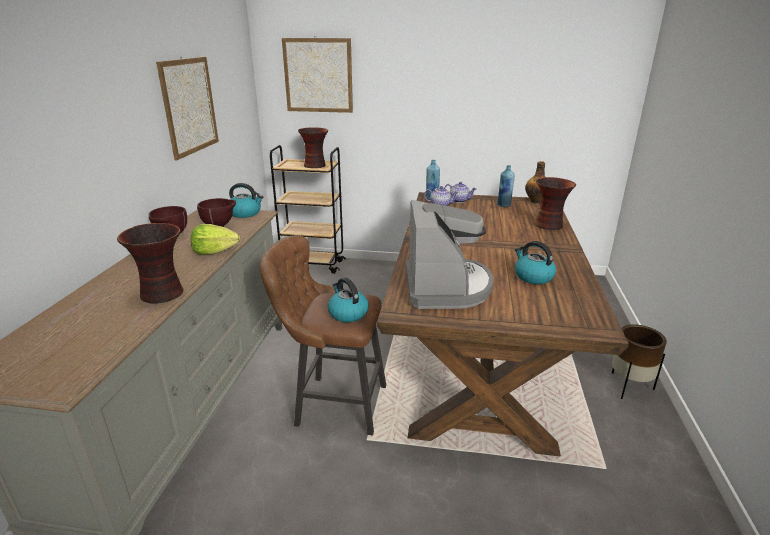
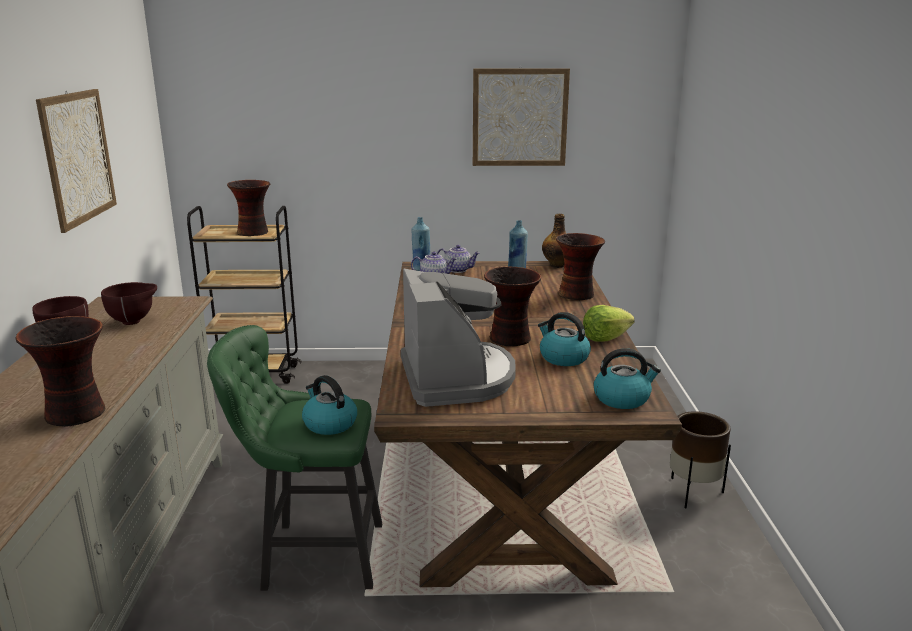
camera: 10 degrees left, 5 degrees down
lettuce [191,224,240,254] -> lettuce moved to [583,305,635,342]
kettle [229,183,263,218] -> kettle moved to [594,348,661,409]
brown stool [259,235,386,436] -> green stool [207,325,382,591]
picture [282,37,353,113] -> picture moved to [473,66,570,166]
none -> vase [484,267,541,346]

